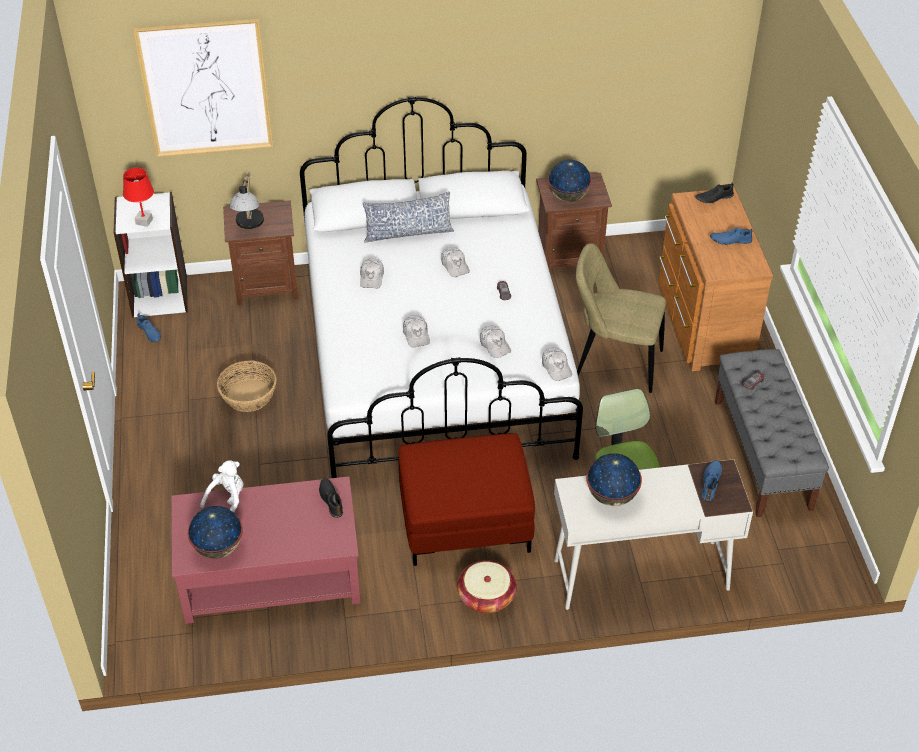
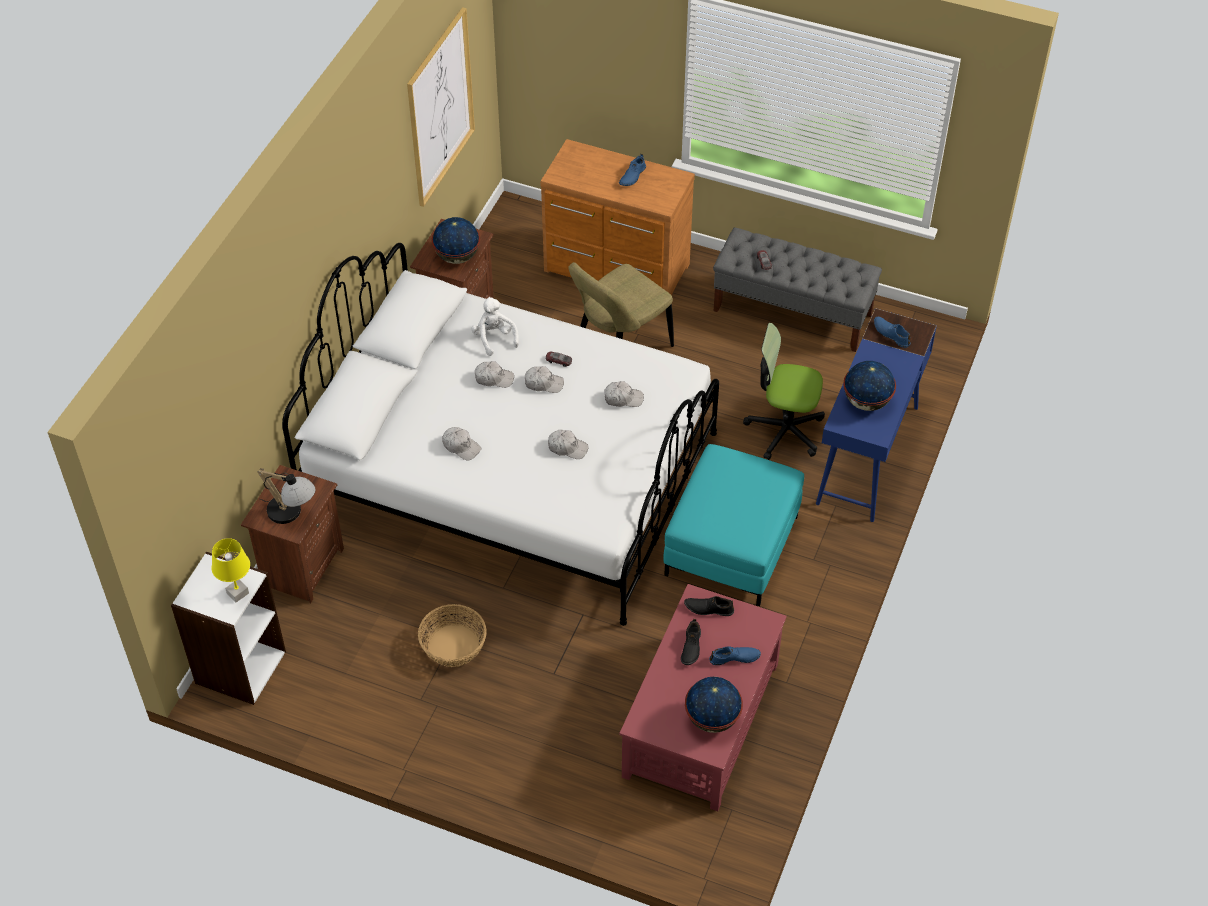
camera: 60 degrees left, 5 degrees up
red table lamp [123,168,154,227] -> yellow table lamp [212,538,250,602]
picture [133,18,273,157] -> picture moved to [407,7,475,207]
blue shoe [137,313,161,342] -> blue shoe moved to [709,646,761,665]
white plush toy [200,460,243,513] -> white plush toy moved to [471,297,519,356]
pillow [363,192,454,243] -> none
red ottoman [398,433,535,566] -> turquoise ottoman [663,444,804,606]
basket [457,560,517,613] -> none
white cap [542,347,572,381] -> white cap moved to [525,366,564,393]
white desk [554,459,753,610] -> blue desk [816,308,937,522]
black shoe [695,183,734,203] -> black shoe moved to [681,619,701,665]

